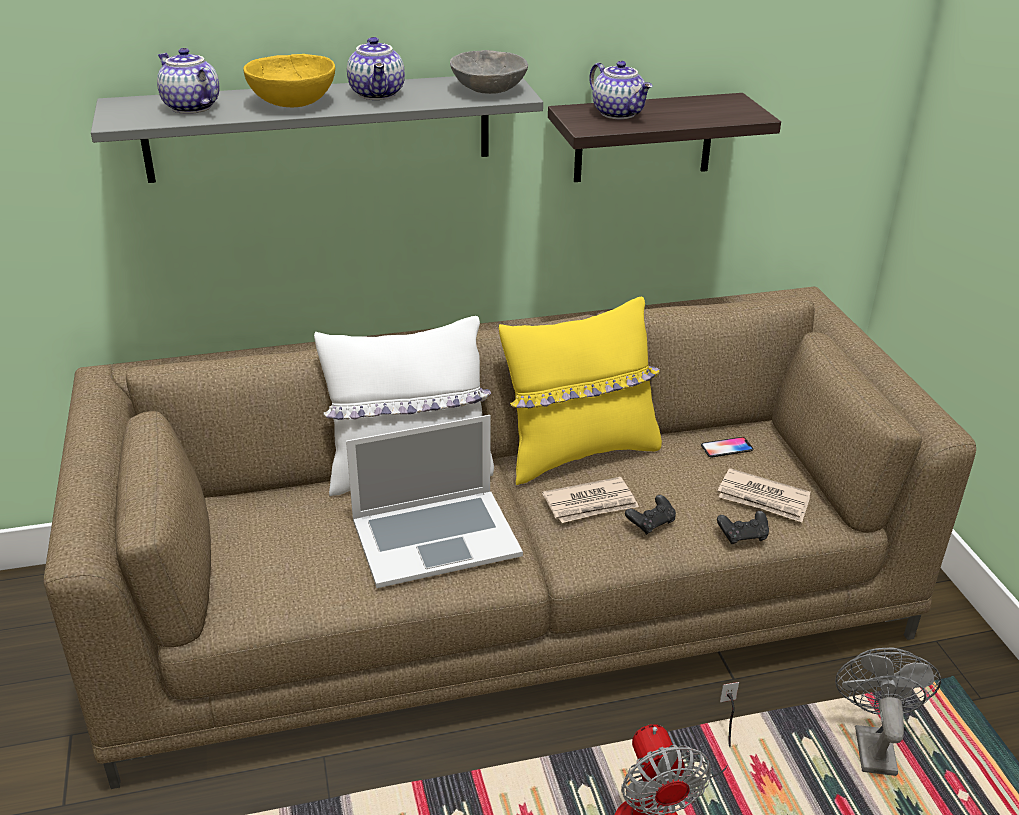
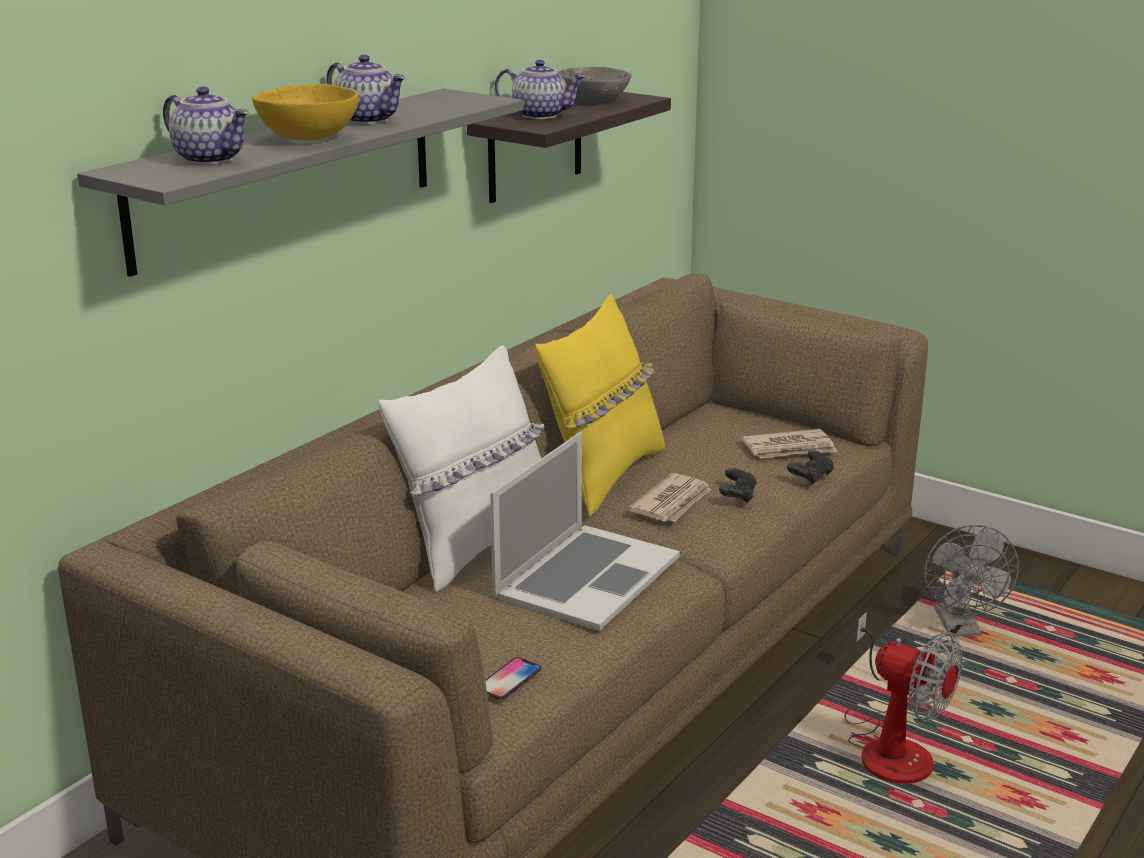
camera: 40 degrees left, 10 degrees down
teapot [157,48,219,114] -> teapot turned 150 degrees counterclockwise [163,87,249,165]
grey bowl [450,50,528,94] -> grey bowl moved to [558,67,632,102]
phone [701,437,753,457] -> phone moved to [485,657,542,700]
grey fan [835,647,941,776] -> grey fan turned 150 degrees counterclockwise [924,524,1019,636]

